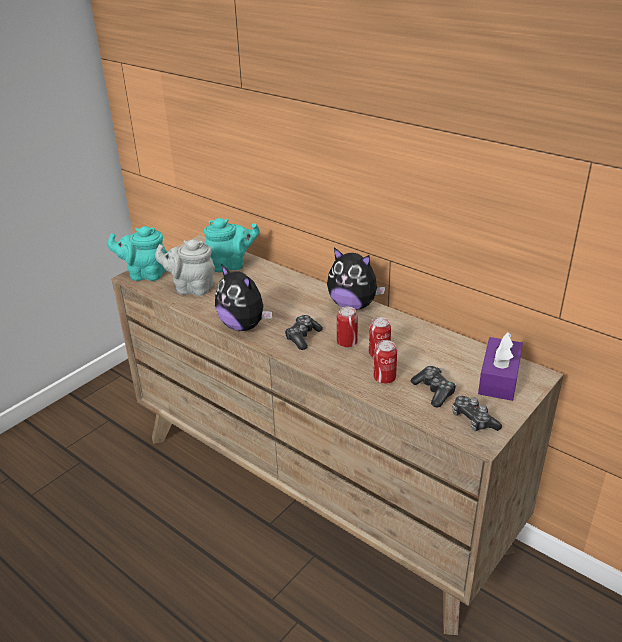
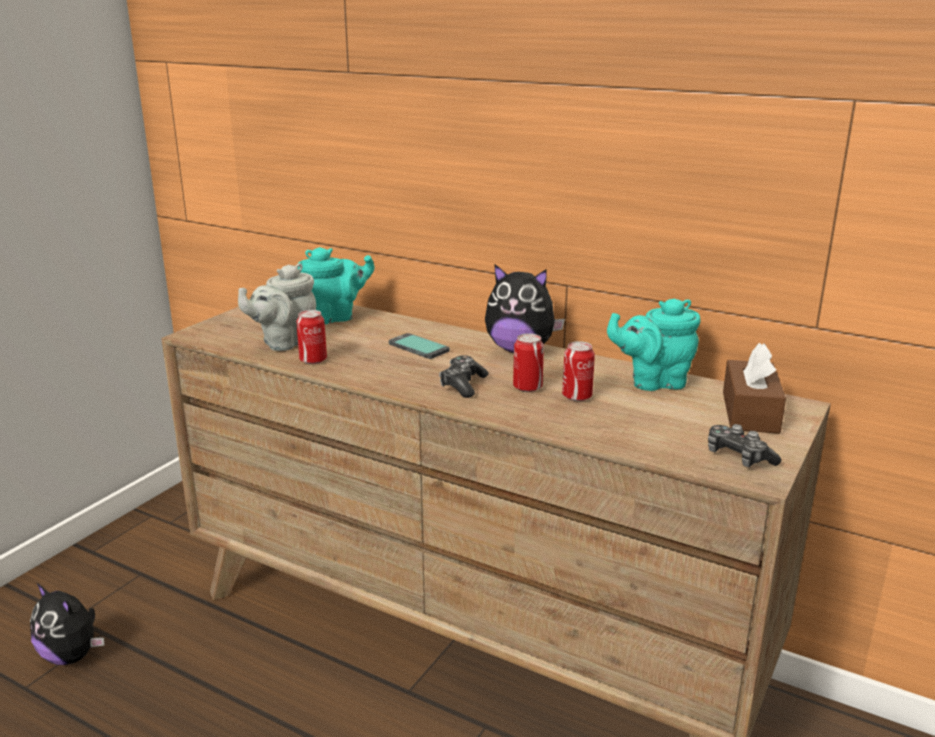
camera: 10 degrees left, 10 degrees down
turquoise teapot [108,226,167,281] -> turquoise teapot moved to [607,299,701,391]
grey teapot [155,239,215,296] -> grey teapot turned 45 degrees counterclockwise [238,263,316,351]
plush toy [215,264,272,331] -> plush toy moved to [30,583,104,665]
can [374,340,397,384] -> can moved to [296,310,327,364]
game controller [411,366,456,408] -> none
purple tissue box [478,332,523,401] -> brown tissue box [723,343,786,434]
none -> phone [389,333,449,359]

